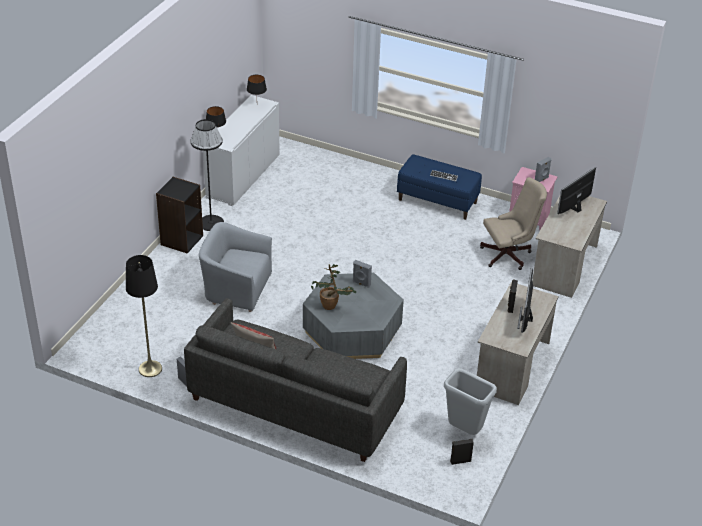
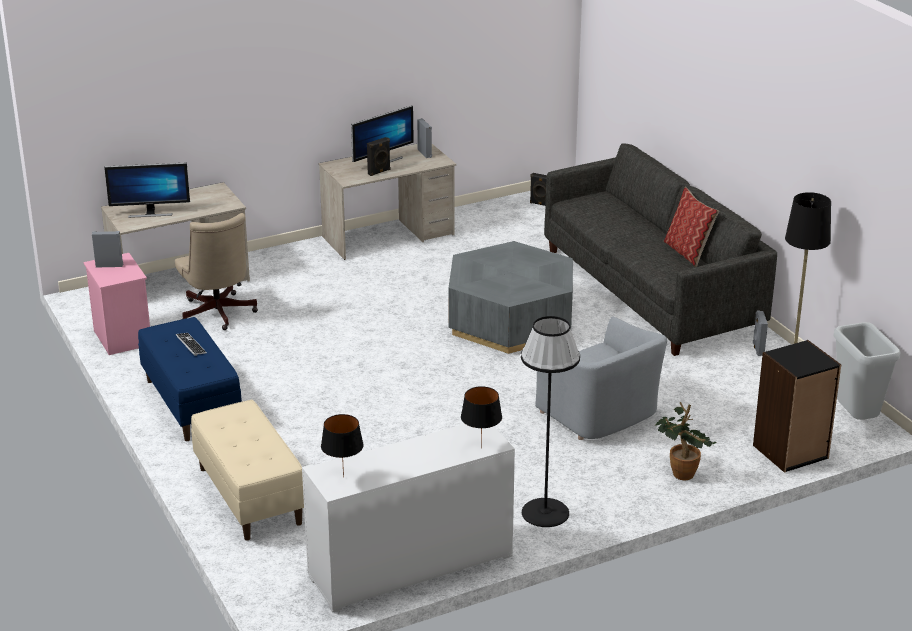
camera: 140 degrees left, 10 degrees down
black bookcase [156,177,203,253] -> black bookcase moved to [753,340,841,473]
potted plant [311,264,356,310] -> potted plant moved to [655,402,717,480]
grey speaker [353,260,372,288] -> grey speaker moved to [417,118,432,158]
grey trash can [444,368,497,435] -> grey trash can moved to [833,322,901,420]
beige office chair [480,177,547,270] -> beige office chair turned 135 degrees counterclockwise [175,213,258,330]
none -> beige bench [191,400,304,541]

